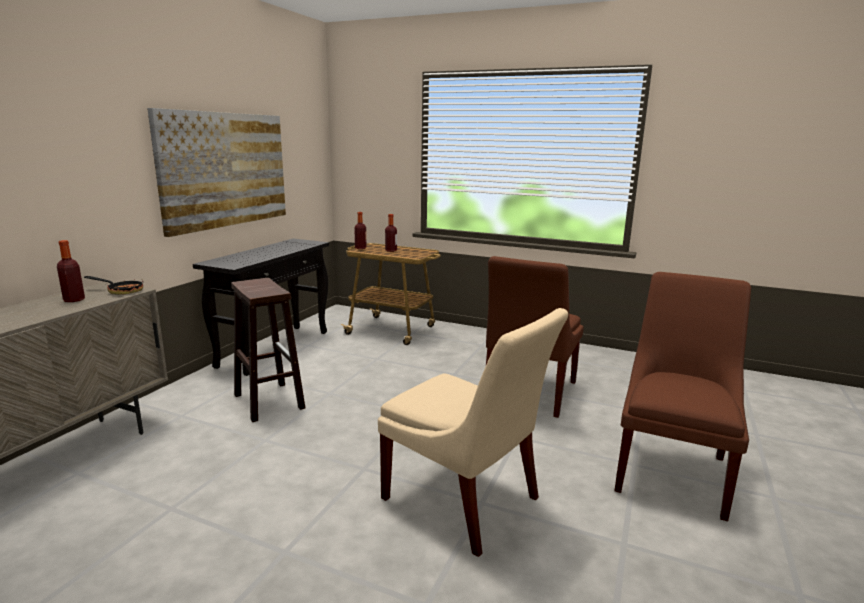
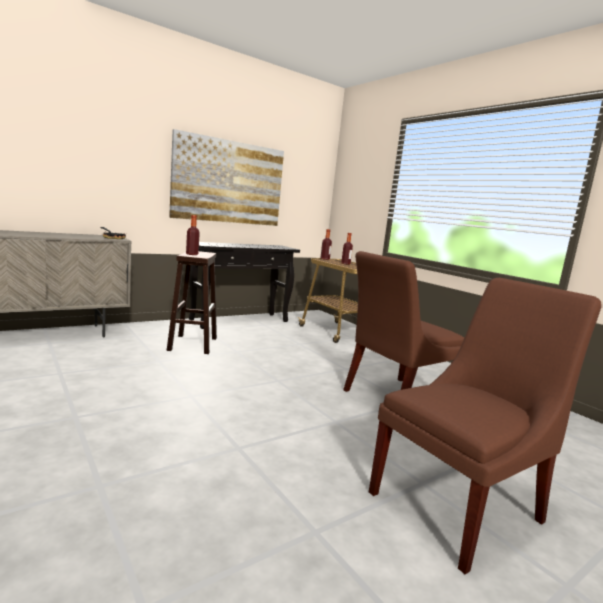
camera: 30 degrees right, 5 degrees down
bottle [57,240,85,302] -> bottle moved to [186,215,200,255]
beige chair [378,308,568,557] -> none

